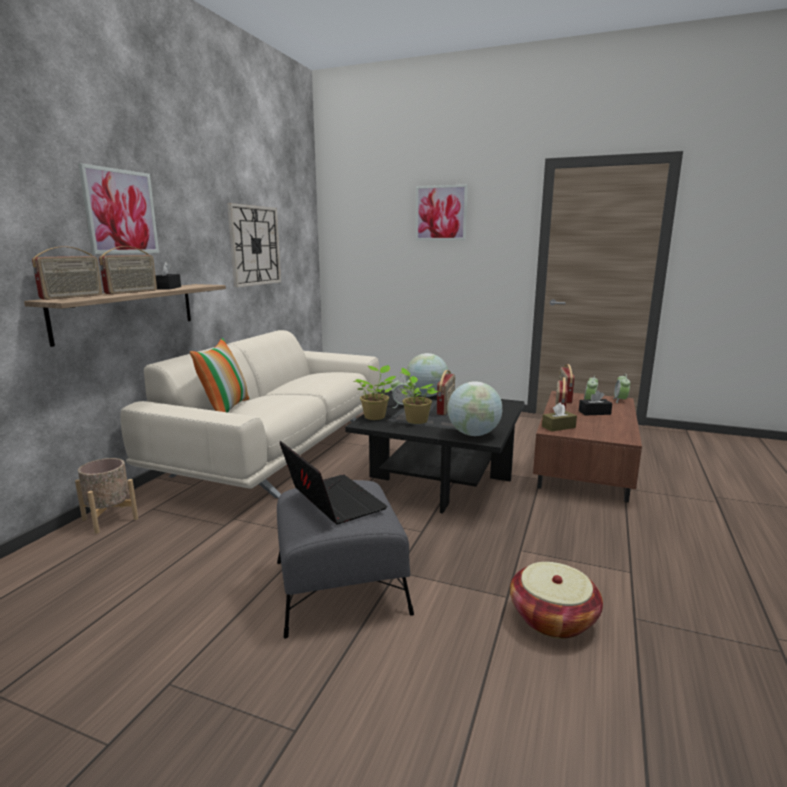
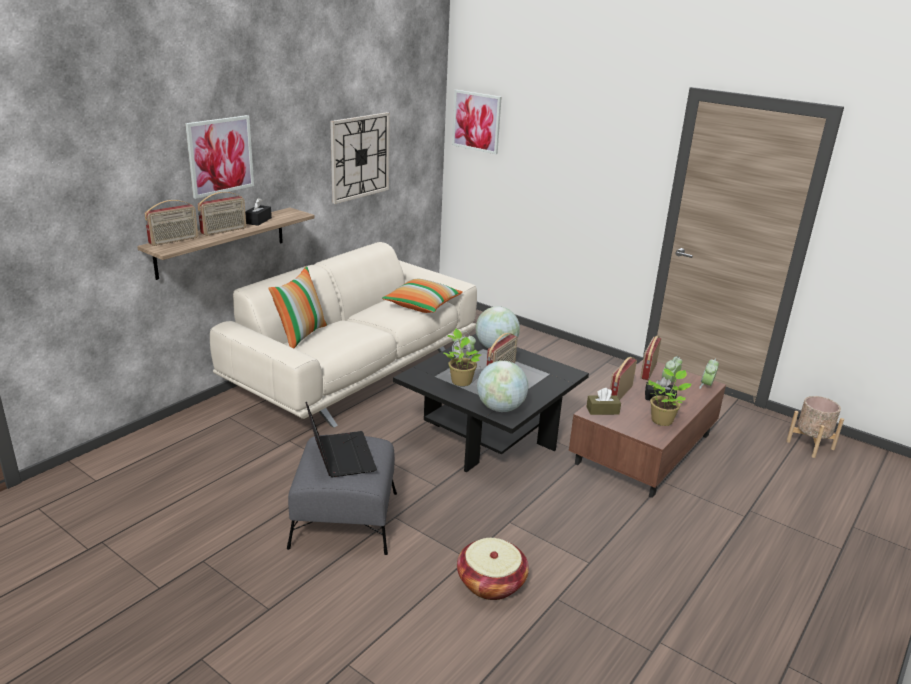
camera: 15 degrees right, 10 degrees up
beige planter [75,458,138,534] -> beige planter moved to [786,396,844,458]
potted plant [354,365,396,420] -> potted plant moved to [648,368,691,426]
picture [415,184,468,240] -> picture moved to [452,90,502,154]
none -> pillow [382,279,463,313]

